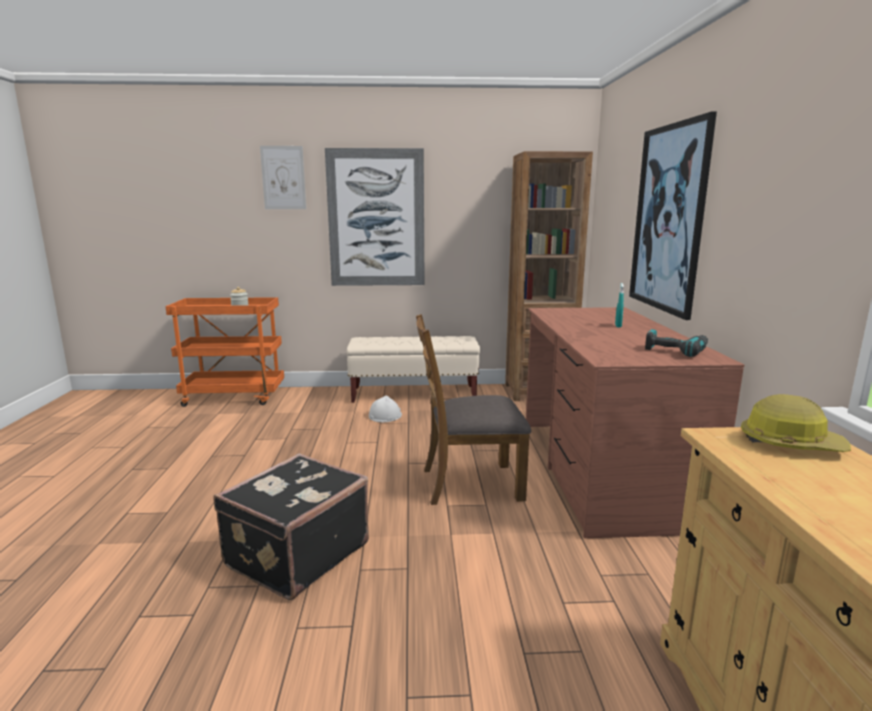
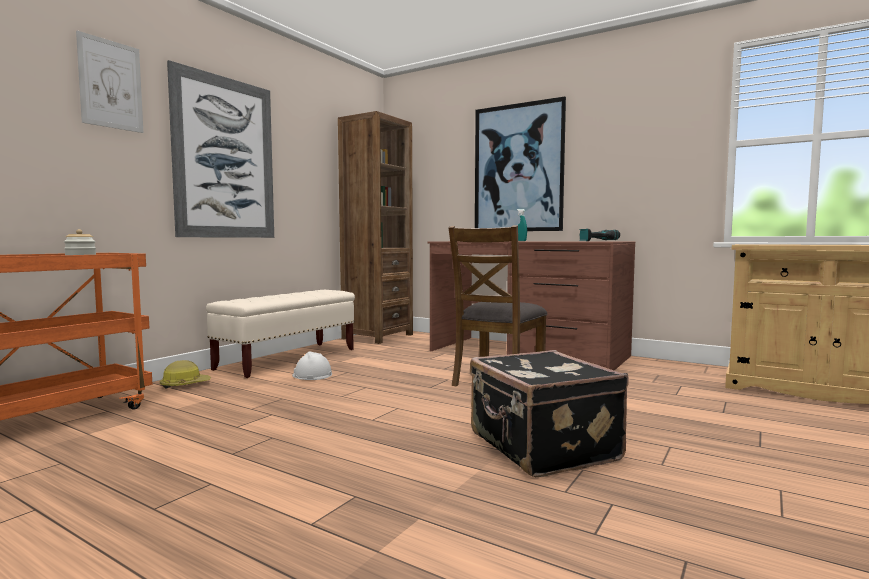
camera: 55 degrees left, 10 degrees down
hard hat [741,394,851,452] -> hard hat moved to [160,360,211,389]

